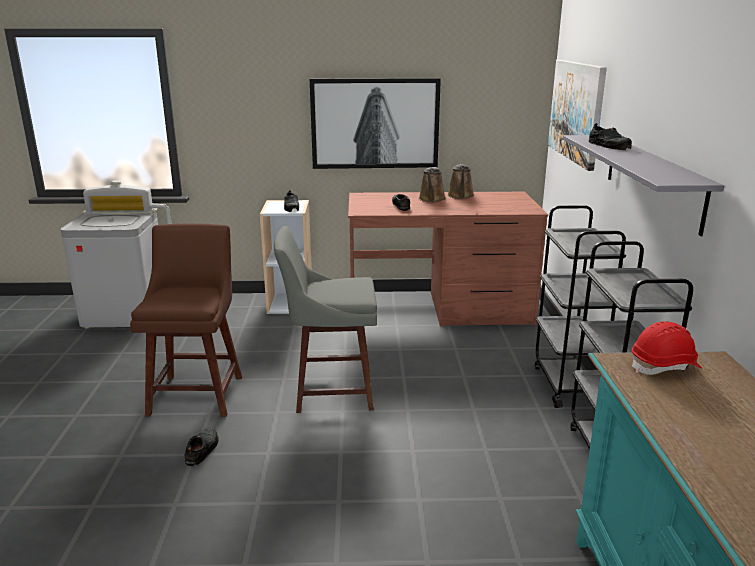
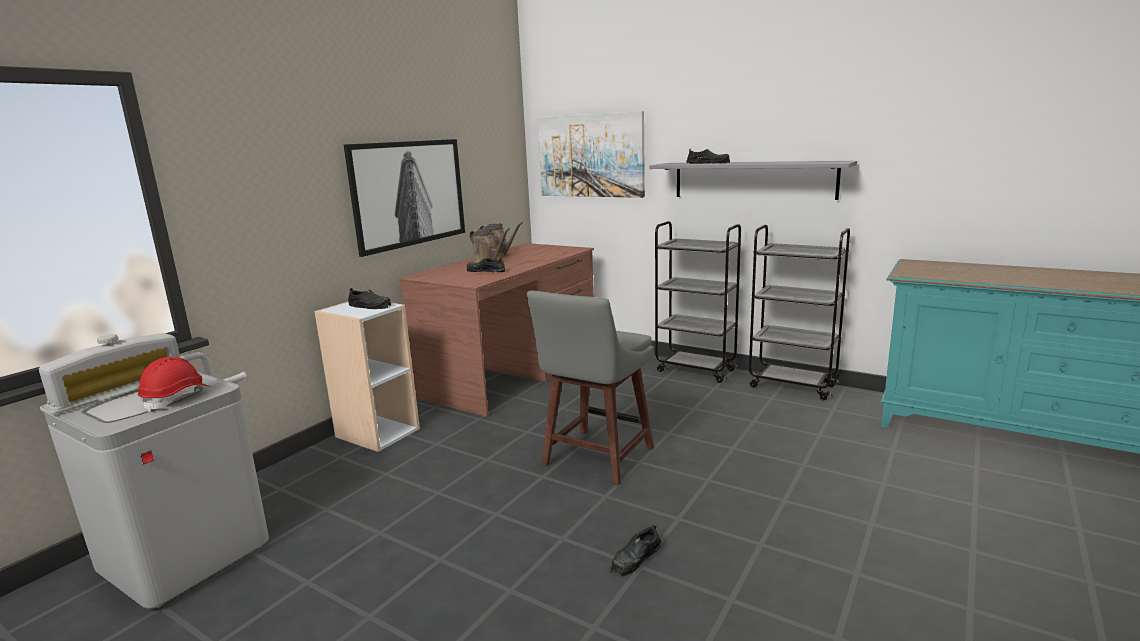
camera: 55 degrees left, 5 degrees down
brown stool [130,224,242,417] -> none
black shoe [184,427,219,466] -> black shoe turned 90 degrees counterclockwise [610,525,662,577]
red hard hat [632,321,702,375] -> red hard hat moved to [138,357,211,412]

